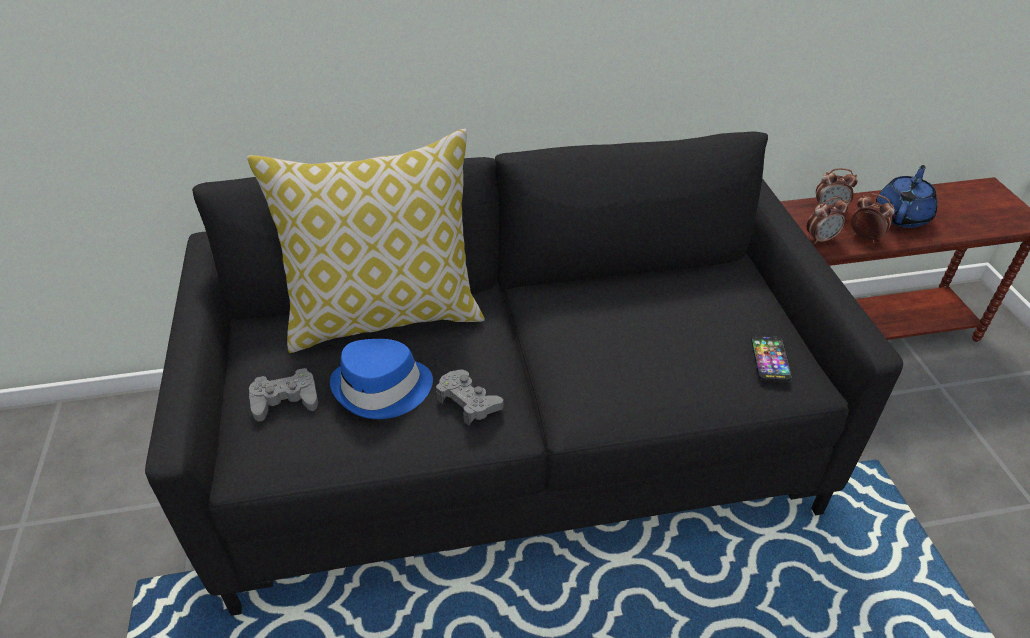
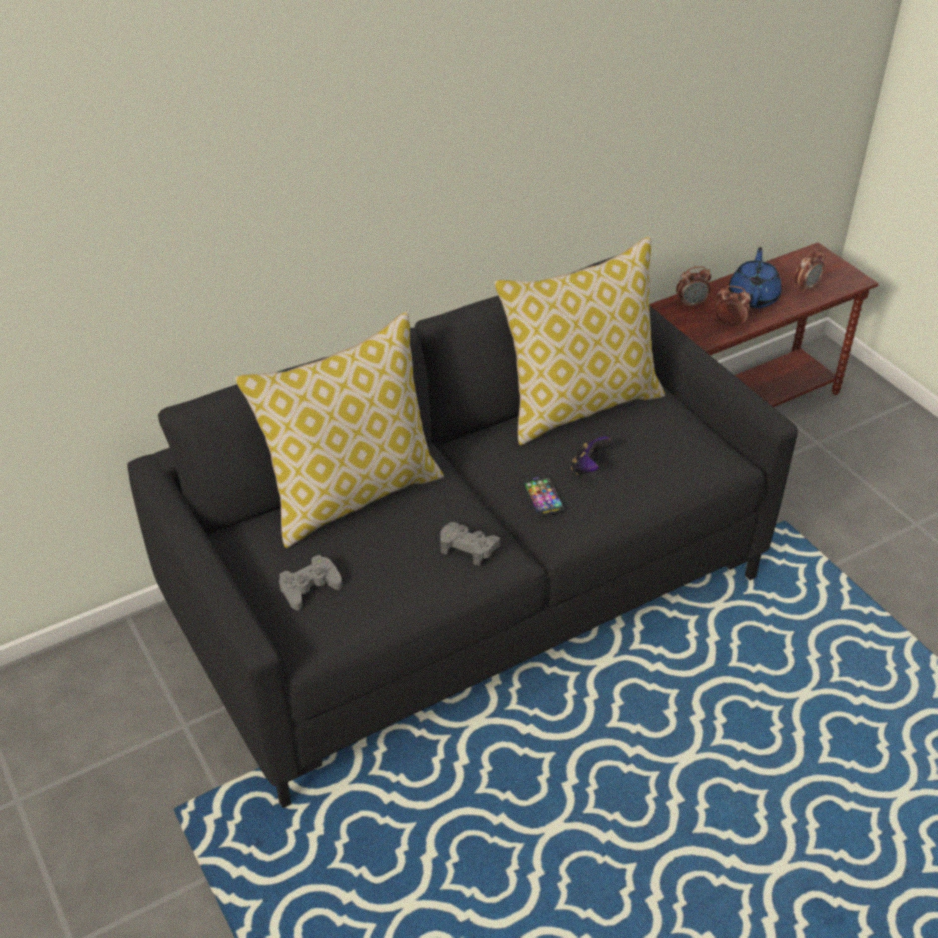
camera: 20 degrees left, 0 degrees up
blue hat [330,339,433,419] -> none
phone [751,336,791,382] -> phone moved to [523,475,564,517]
alarm clock [806,197,848,244] -> alarm clock moved to [794,248,825,293]
none -> pillow [494,236,665,445]
none -> game controller [571,436,612,475]

